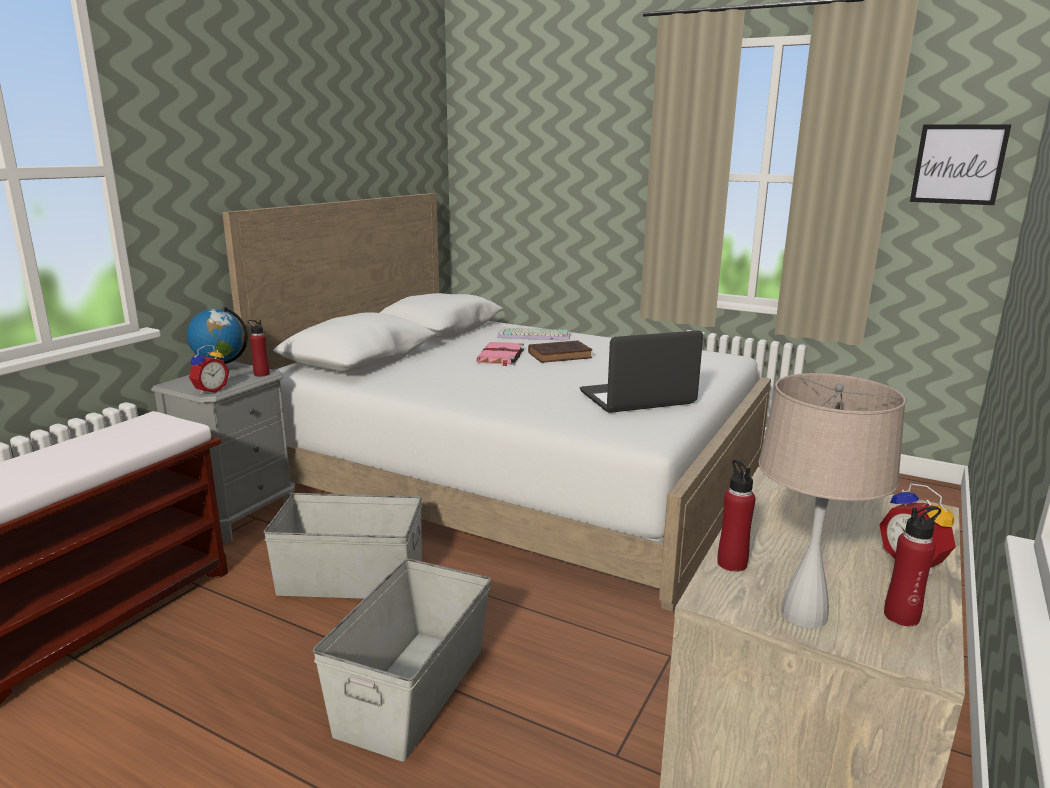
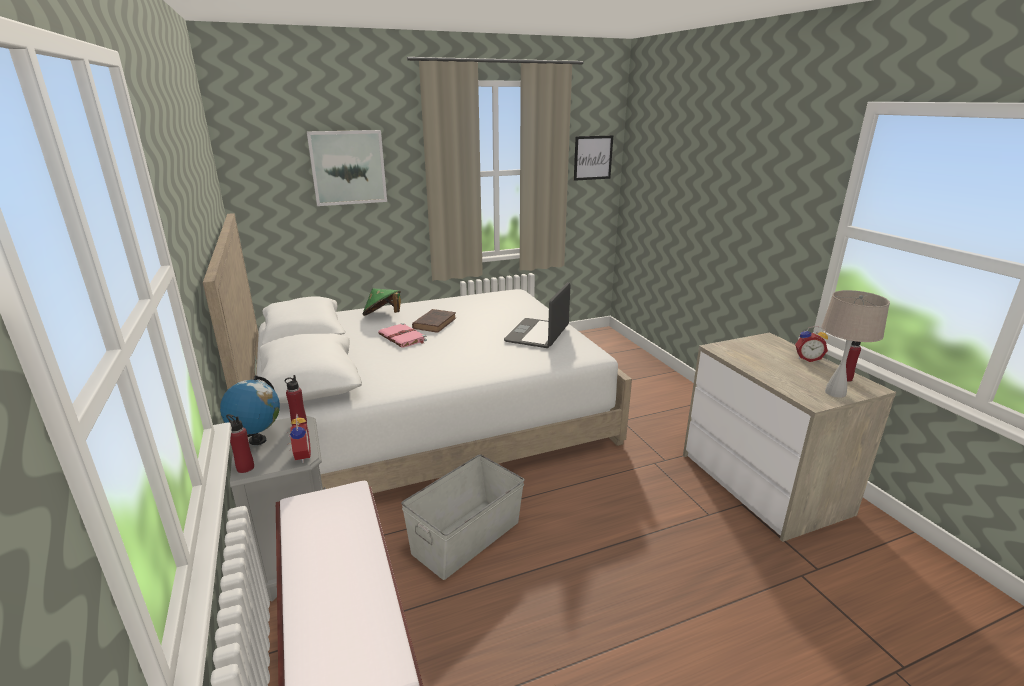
camera: 50 degrees left, 5 degrees up
grey storage box [313,559,491,762] -> none
keyboard [497,328,570,341] -> green hat [363,288,401,316]
red bottle [717,460,756,572] -> red bottle moved to [226,414,254,473]
none -> picture [307,130,387,206]

